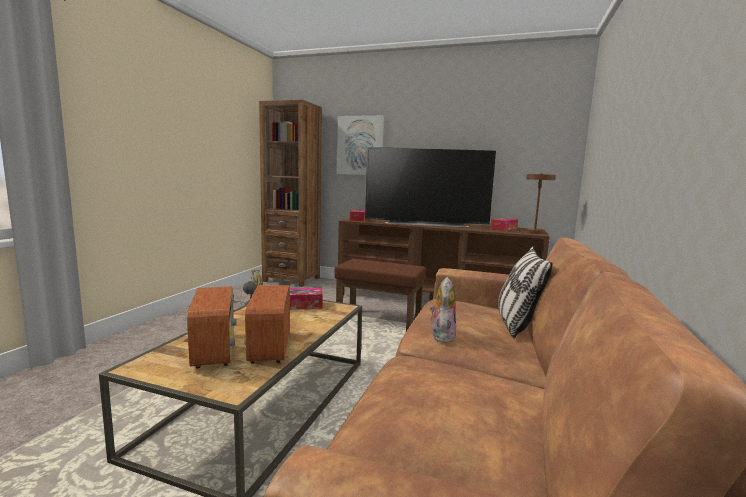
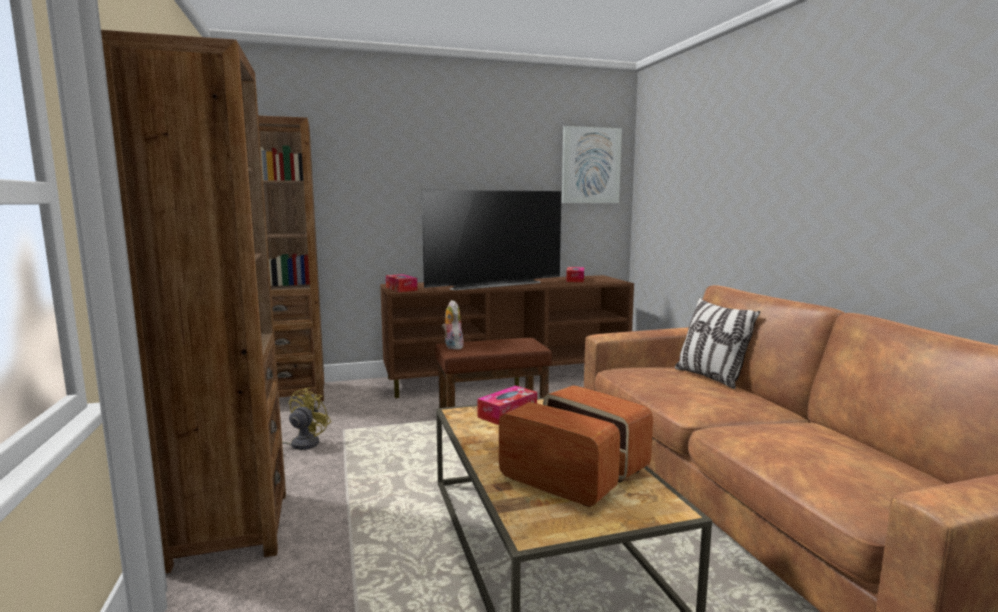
camera: 35 degrees left, 0 degrees up
picture [337,115,384,175] -> picture moved to [562,126,622,203]
plush toy [430,277,456,343] -> plush toy moved to [442,300,464,350]
brown table lamp [507,173,556,234] -> none
none -> brown bookcase [101,30,286,574]

